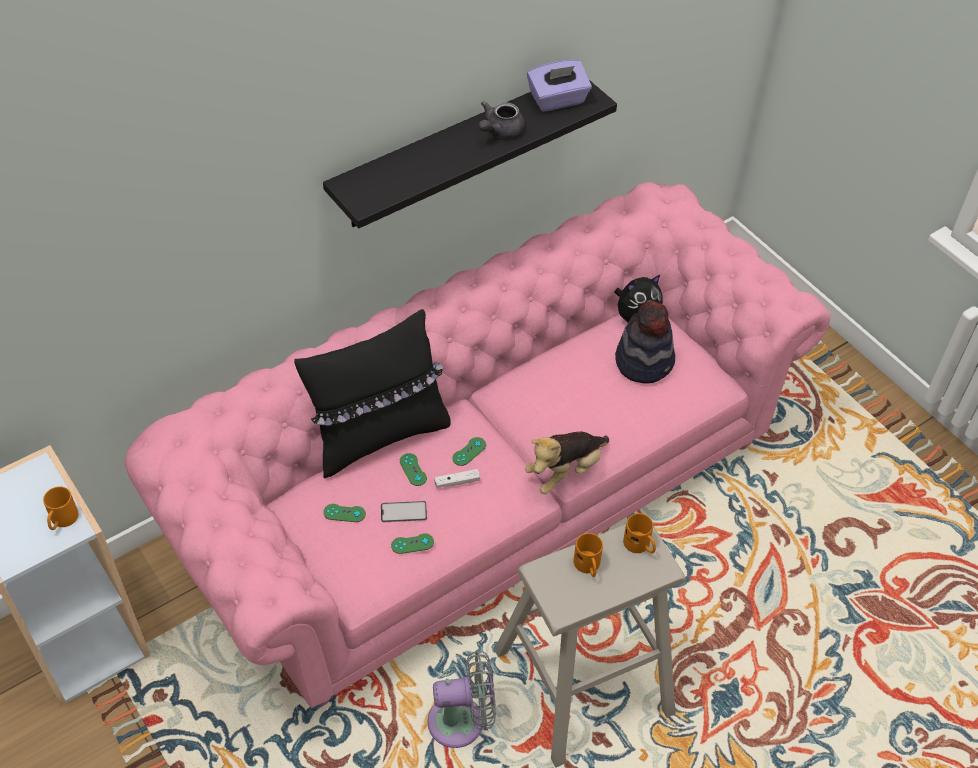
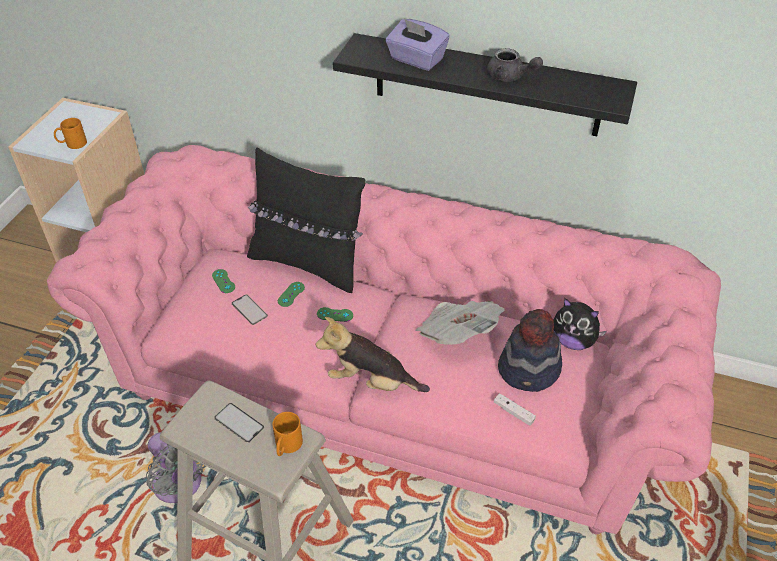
camera: 55 degrees right, 5 degrees down
green game controller [391,533,434,554] -> none
white game controller [434,469,480,488] -> white game controller moved to [494,393,536,426]
grey teapot [479,101,525,138] -> grey teapot turned 150 degrees counterclockwise [487,48,543,82]
purple tissue box [527,60,592,112] -> purple tissue box moved to [386,19,450,71]
orange mug [574,533,603,577] -> phone [214,403,264,443]
none -> newspaper [415,301,505,345]

